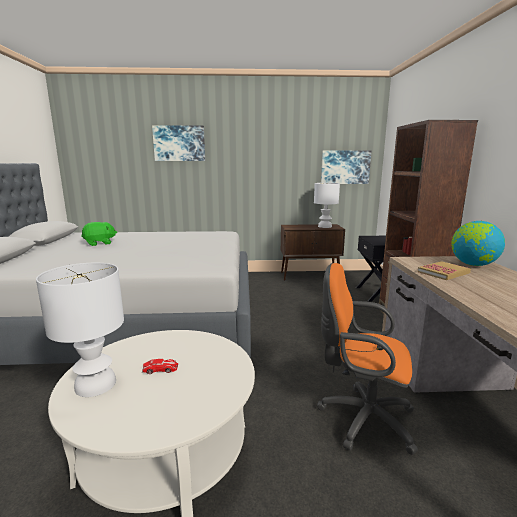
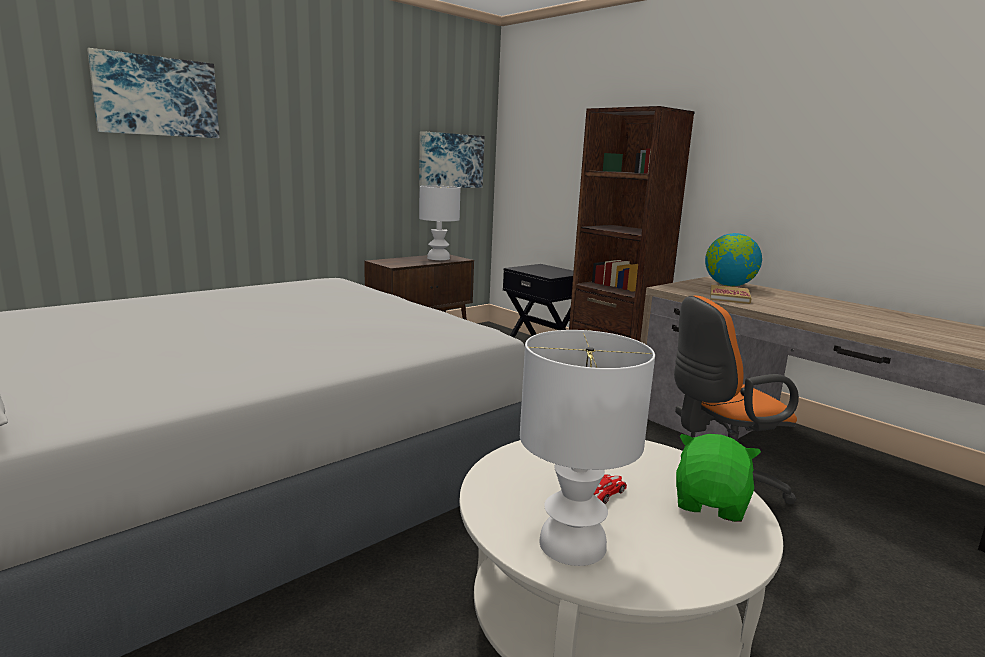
camera: 40 degrees left, 0 degrees up
green plush toy [81,222,117,246] -> green plush toy moved to [676,434,761,522]

